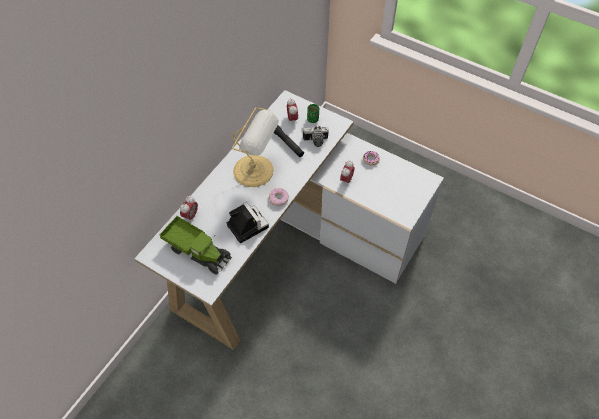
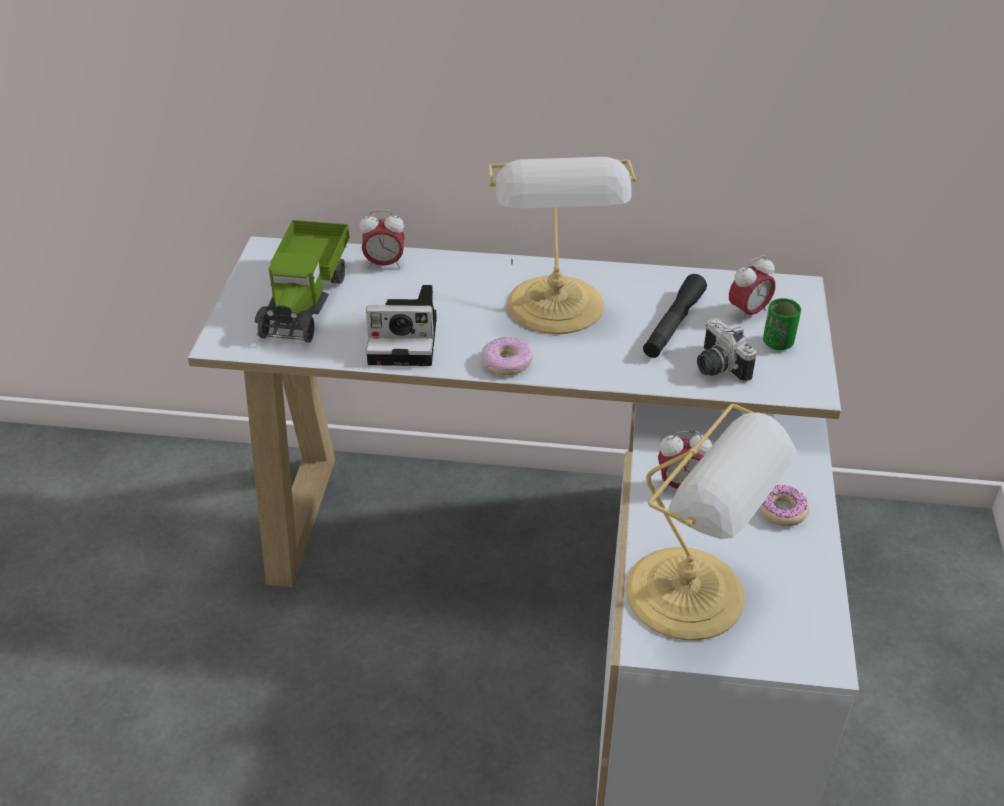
camera: 65 degrees right, 15 degrees down
camera [227,202,269,243] -> camera turned 60 degrees clockwise [366,285,437,366]
none -> table lamp [626,404,797,640]

